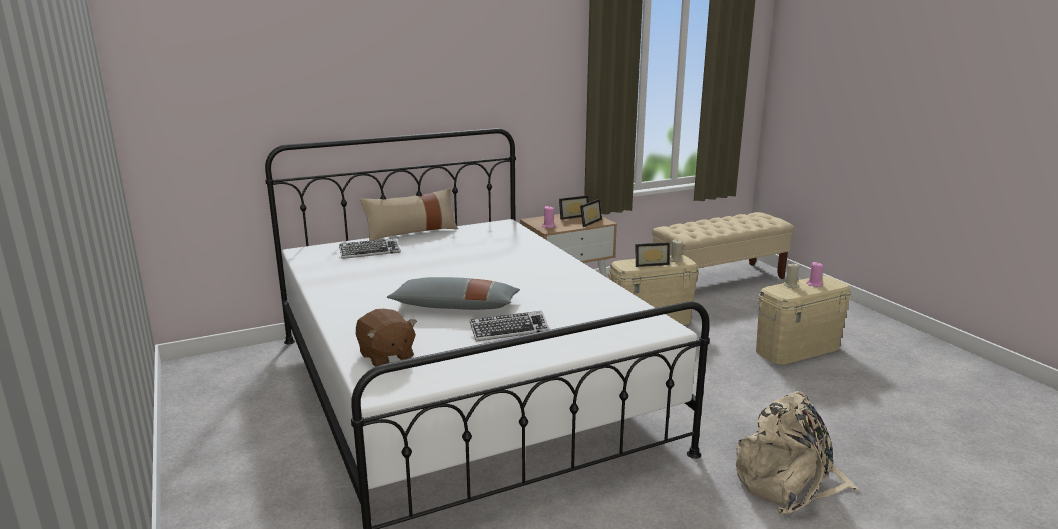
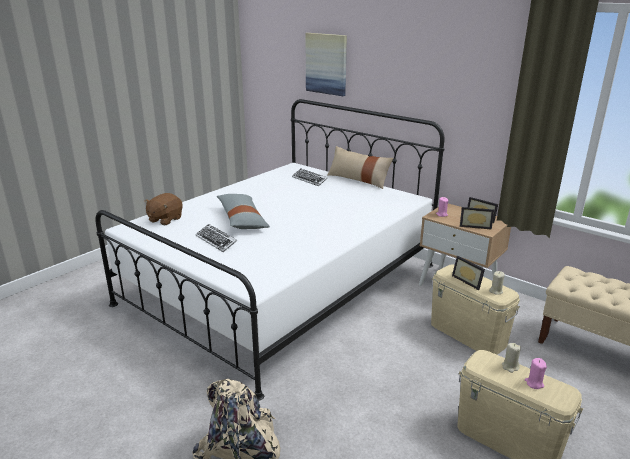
camera: 65 degrees right, 5 degrees up
none -> picture [305,33,347,96]

